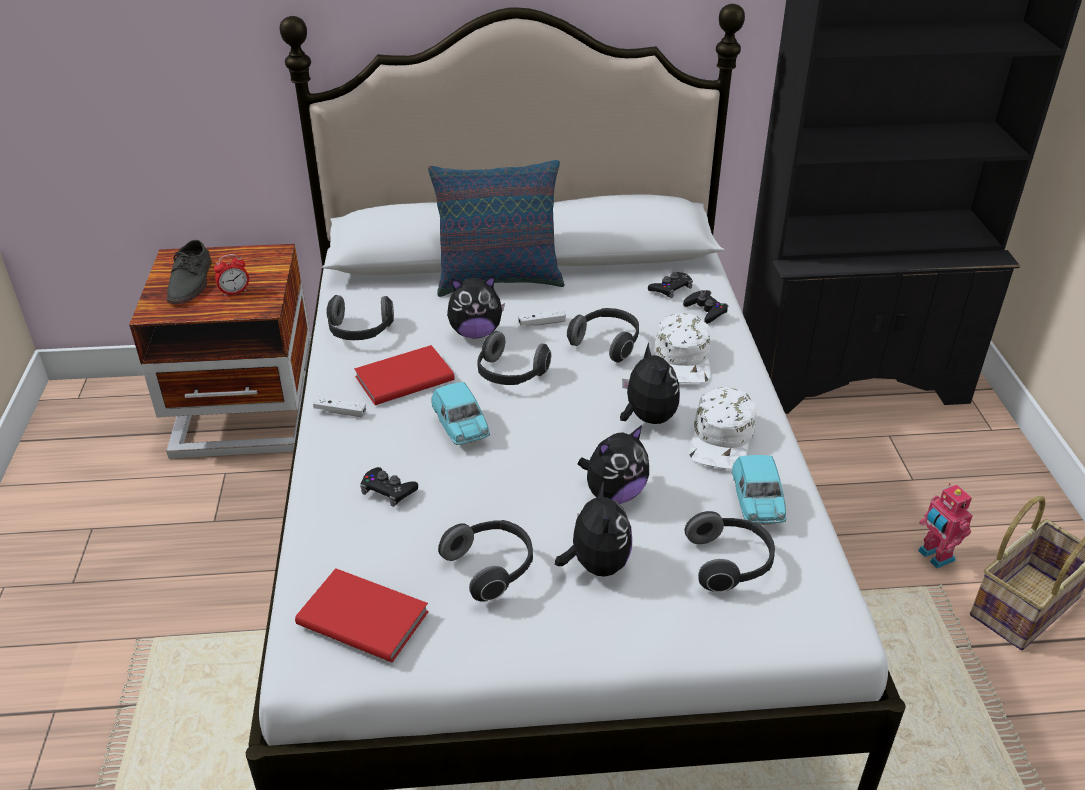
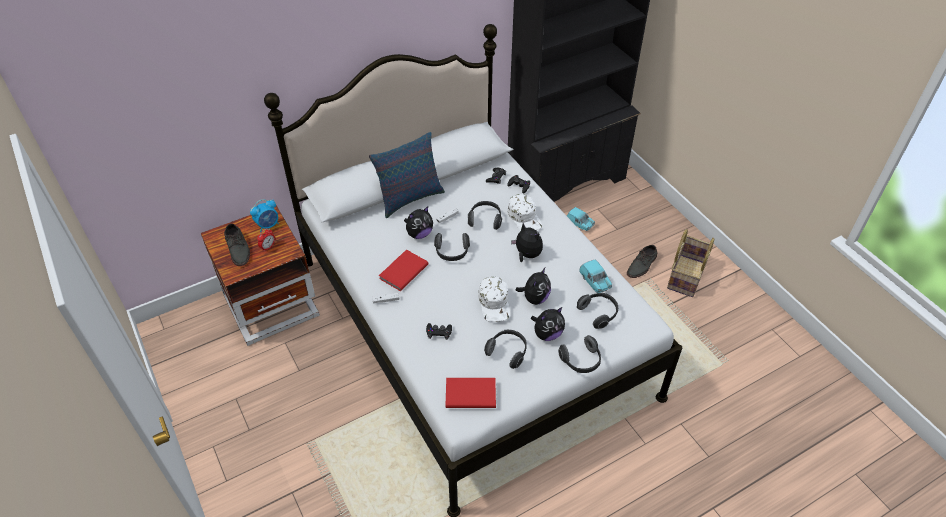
camera: 25 degrees left, 10 degrees up
headphones [326,295,394,340] -> headphones moved to [558,335,601,373]
turquoise toy car [431,382,490,445] -> turquoise toy car moved to [567,207,595,231]
plush toy [555,481,632,577] -> plush toy turned 90 degrees clockwise [531,307,565,341]
white cap [690,387,757,469] -> white cap moved to [478,277,510,322]
toy robot [918,483,973,568] -> grey shoe [627,245,658,278]
none -> alarm clock [250,199,279,232]

